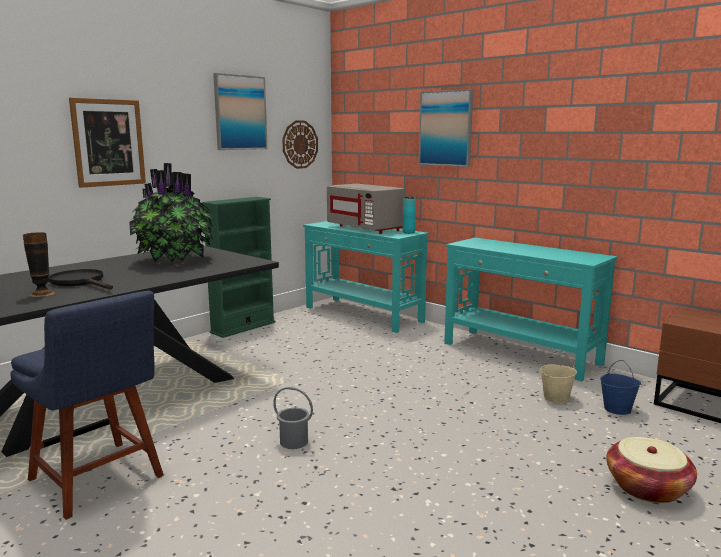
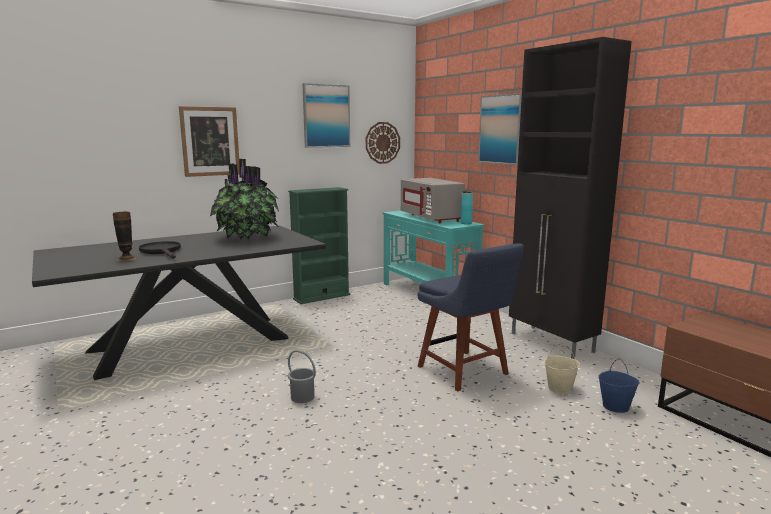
camera: 15 degrees right, 0 degrees up
blue chair [10,291,164,520] -> blue chair moved to [418,243,524,391]
turquoise console table [444,238,617,381] -> black cabinet [509,37,632,359]
basket [606,437,697,503] -> none

